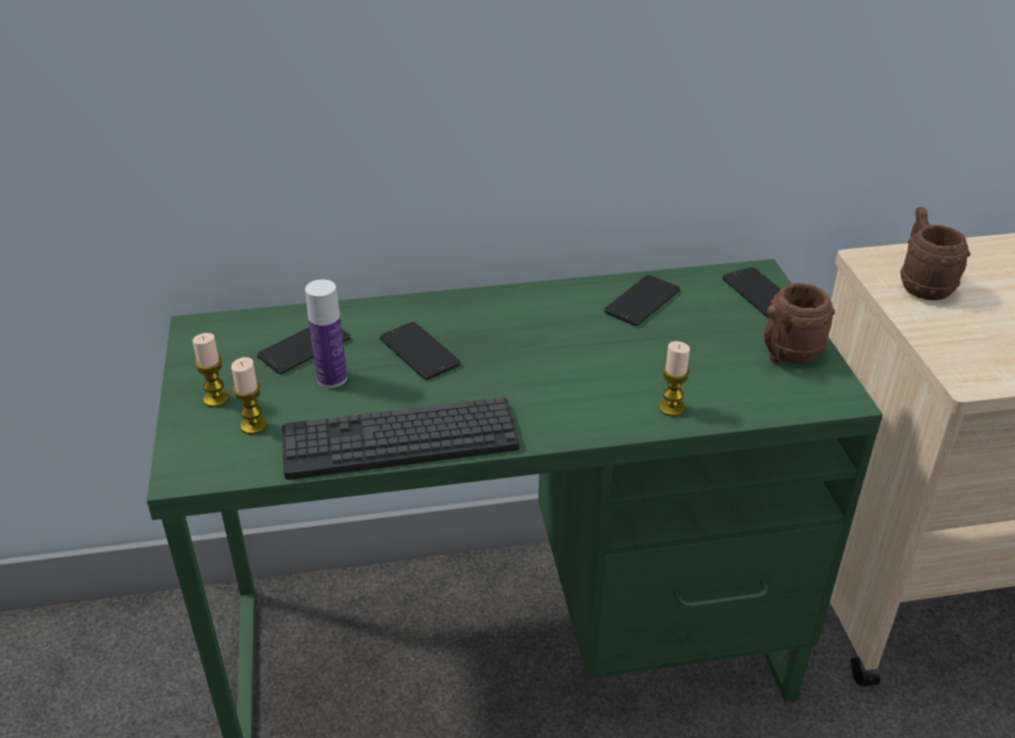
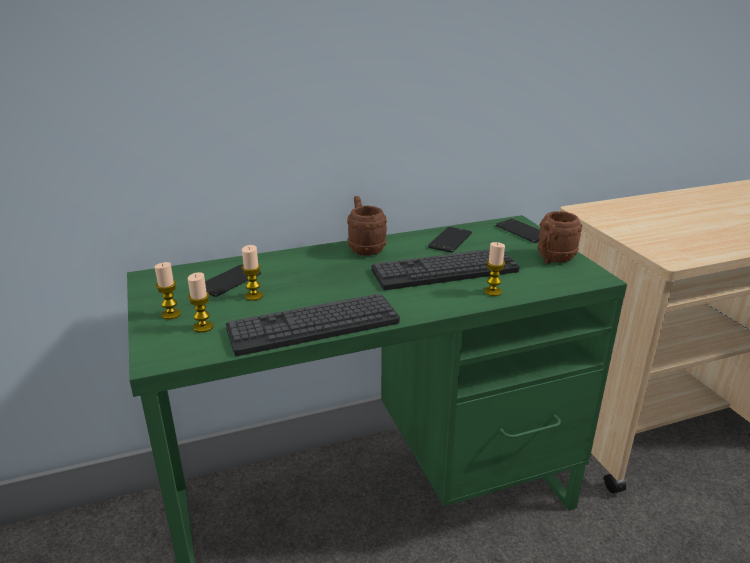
camera: 10 degrees left, 10 degrees down
bottle [305,279,347,388] -> candle [242,245,263,301]
phone [379,322,461,380] -> none
brown mug [900,207,970,300] -> brown mug moved to [347,196,387,256]
none -> keyboard [372,249,520,290]

